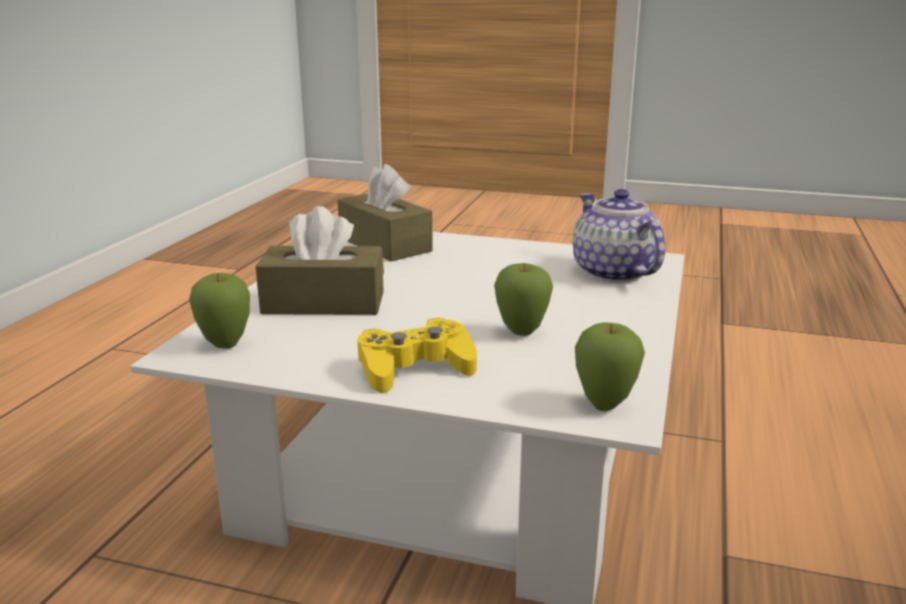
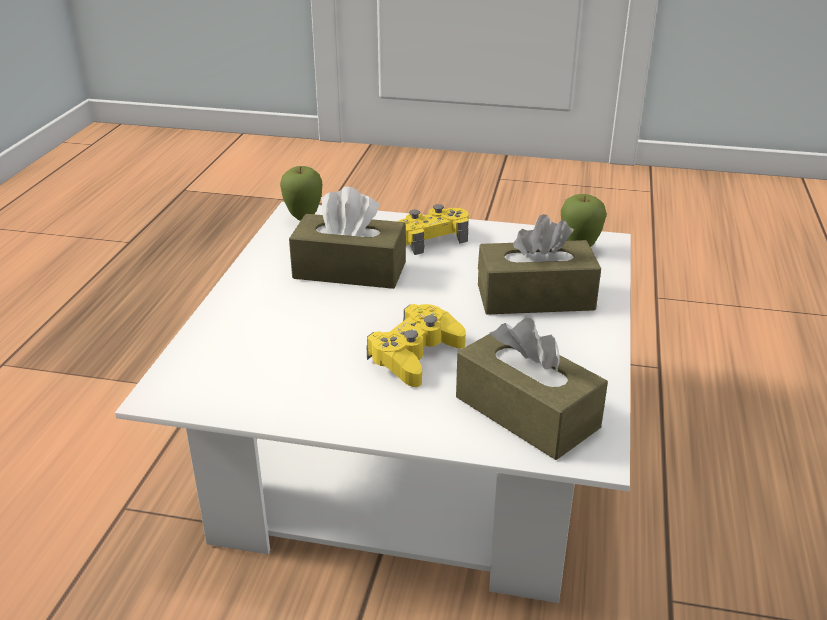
camera: 175 degrees right, 10 degrees up
apple [494,263,553,336] -> brown tissue box [289,187,406,289]
teapot [573,189,665,283] -> none
none -> yellow game controller [366,304,466,387]

